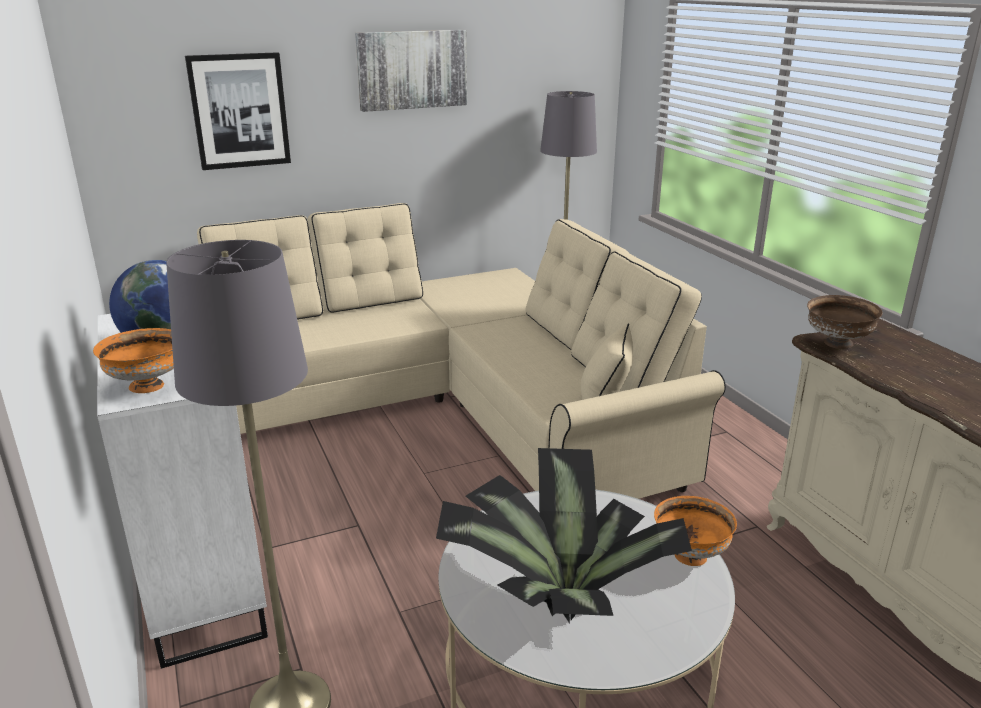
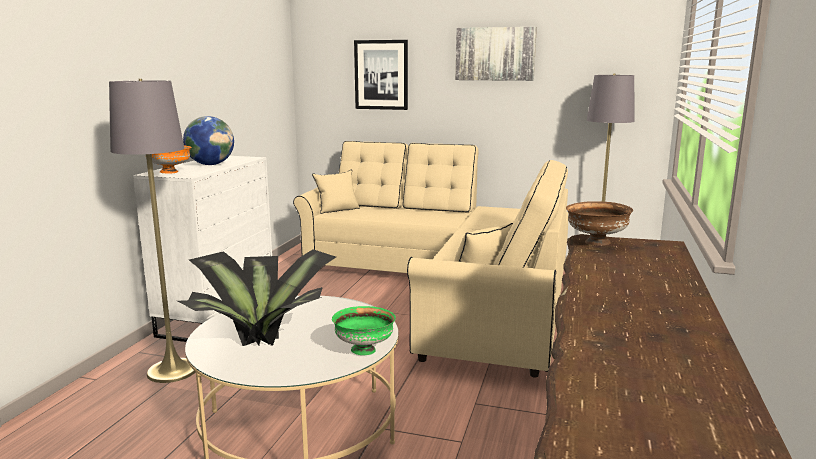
camera: 40 degrees right, 10 degrees down
orange bowl [654,496,737,566] -> green bowl [332,306,396,355]

